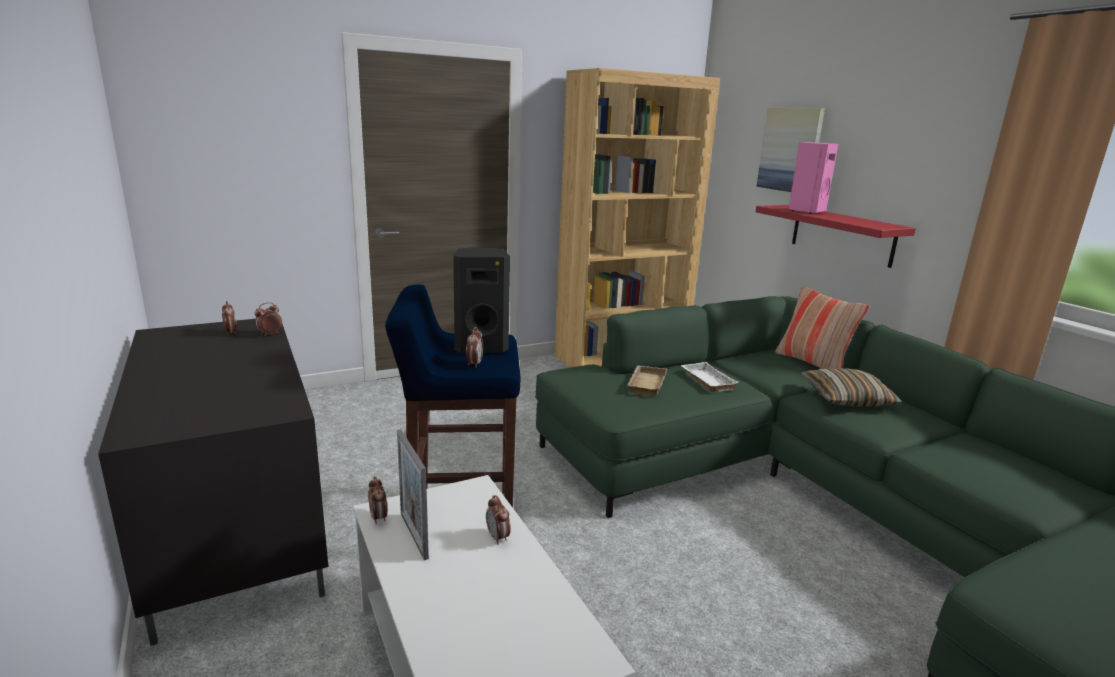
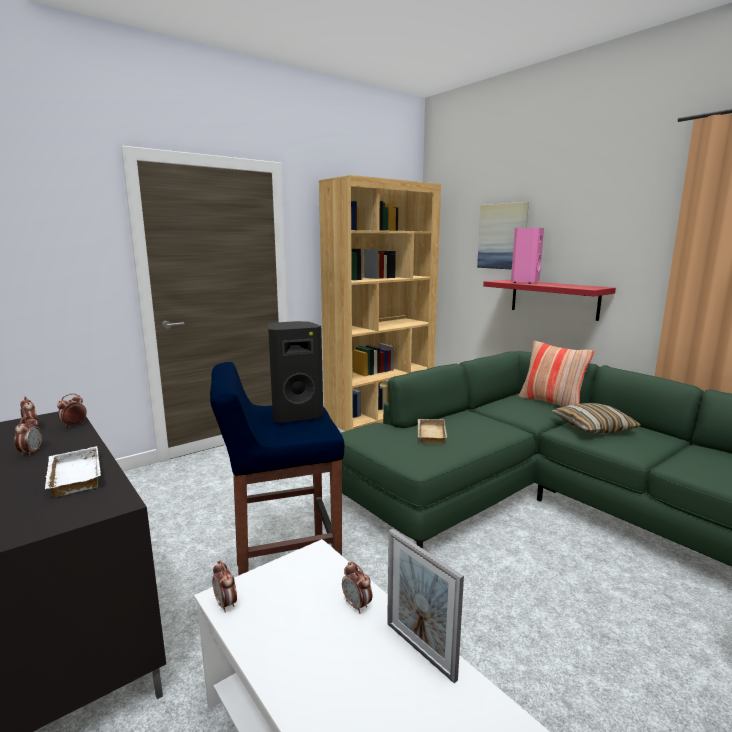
camera: 10 degrees left, 5 degrees down
picture frame [397,429,429,560] -> picture frame moved to [387,529,464,683]
alarm clock [466,327,483,368] -> alarm clock moved to [14,416,42,456]
white tray [681,362,738,392] -> white tray moved to [45,446,101,497]

